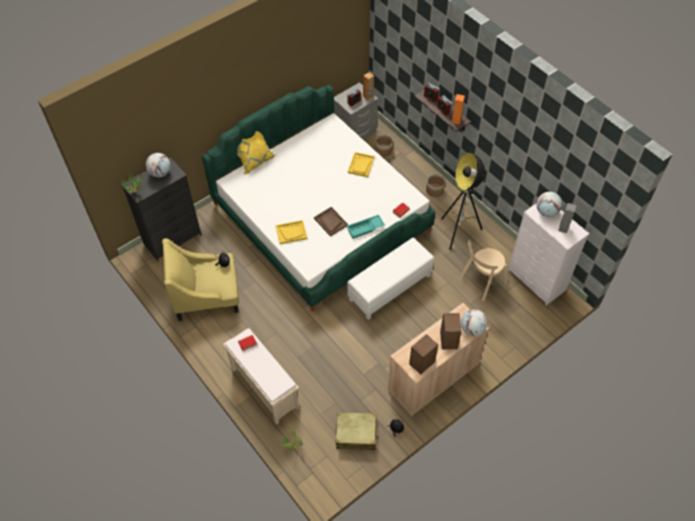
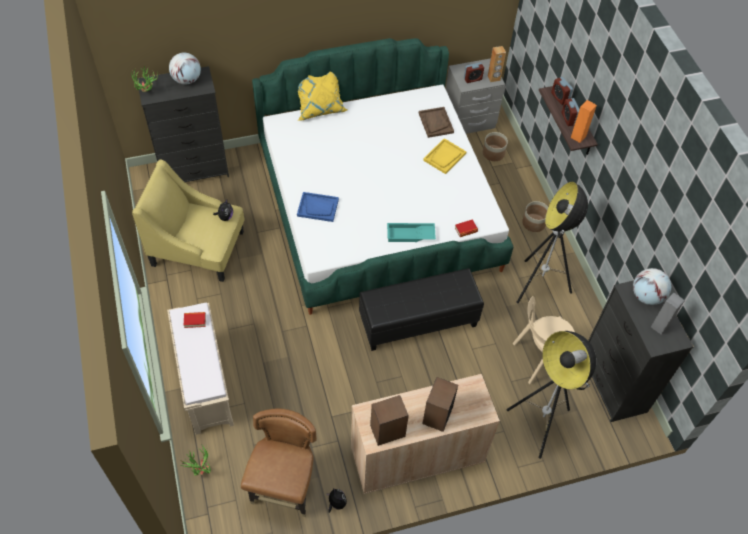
camera: 20 degrees right, 0 degrees up
yellow tray [276,220,307,244] -> blue tray [297,192,339,222]
brown tray [314,207,348,236] -> brown tray moved to [419,107,454,138]
beige suitcase [336,412,379,450] -> brown chair [241,408,317,517]
white ottoman [347,237,434,320] -> black ottoman [359,268,484,351]
globe [461,309,488,336] -> none
white dresser [508,204,589,305] -> black dresser [588,281,693,422]
none -> floor lamp [507,331,596,459]

